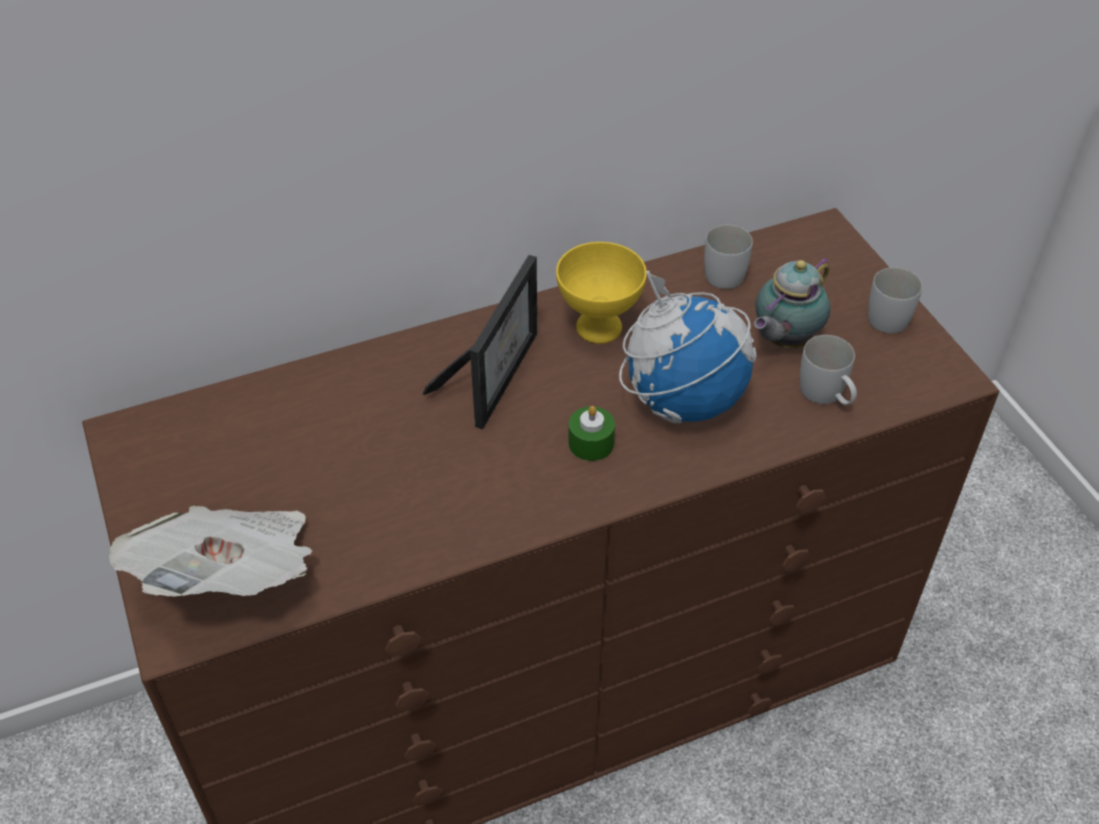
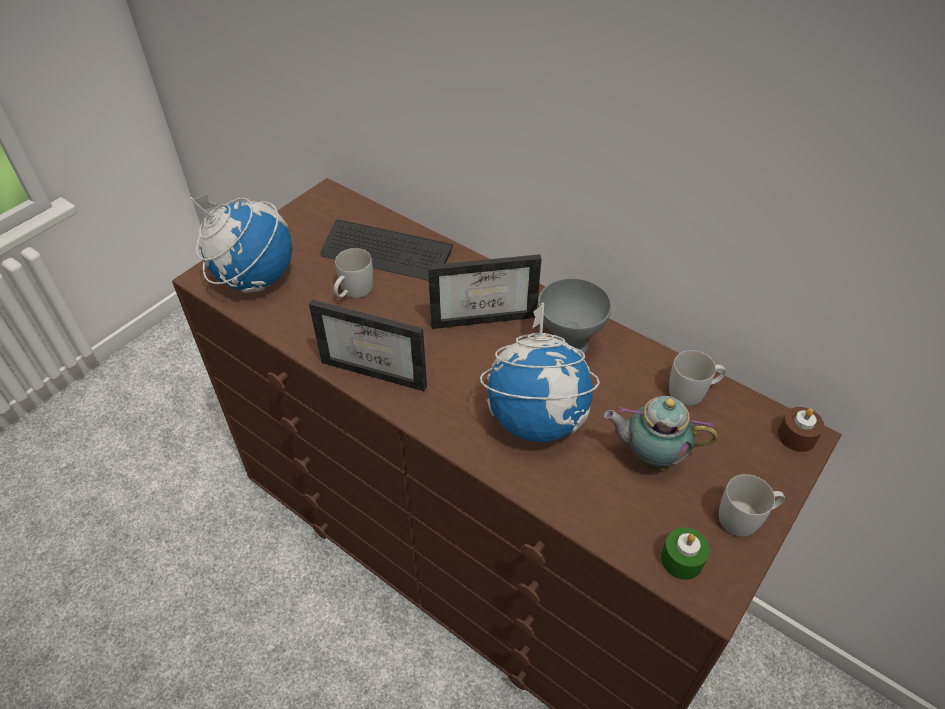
camera: 60 degrees right, 0 degrees up
newspaper [109,506,312,596] -> globe [190,195,292,293]
yellow bowl [556,242,647,344] -> grey bowl [538,278,612,356]
green candle [568,406,615,461] -> green candle moved to [661,527,710,580]
white mug [800,335,857,405] -> white mug moved to [334,248,373,298]
none -> picture frame [309,300,427,392]
none -> keyboard [320,220,453,281]
none -> brown candle [778,407,824,452]

